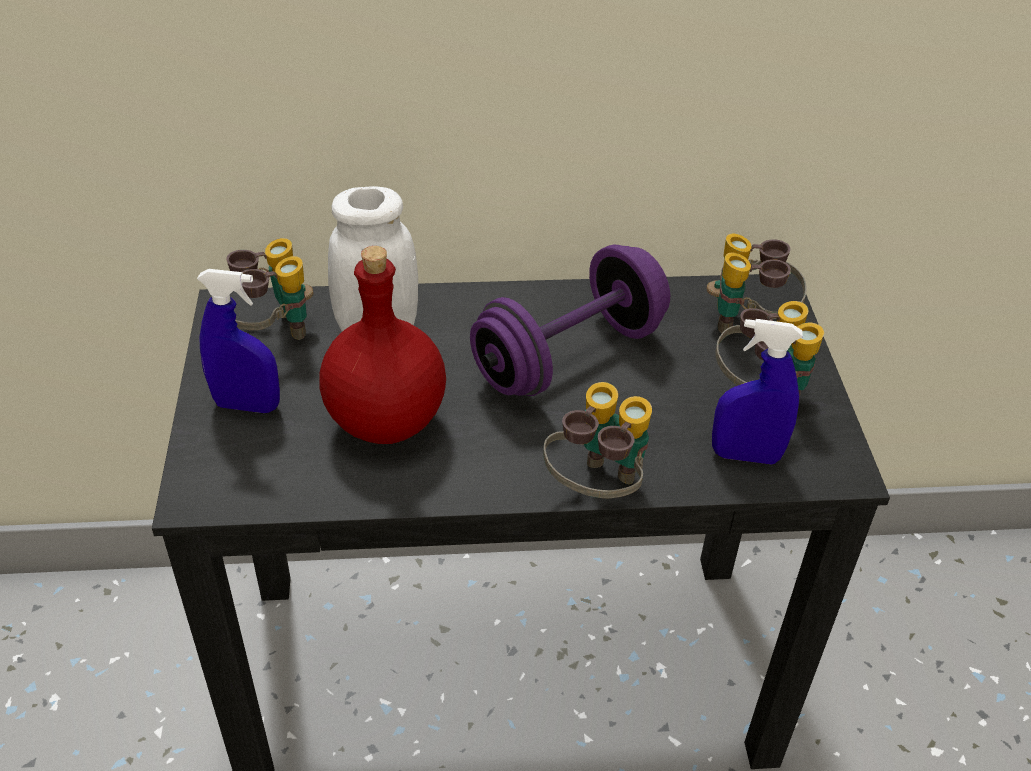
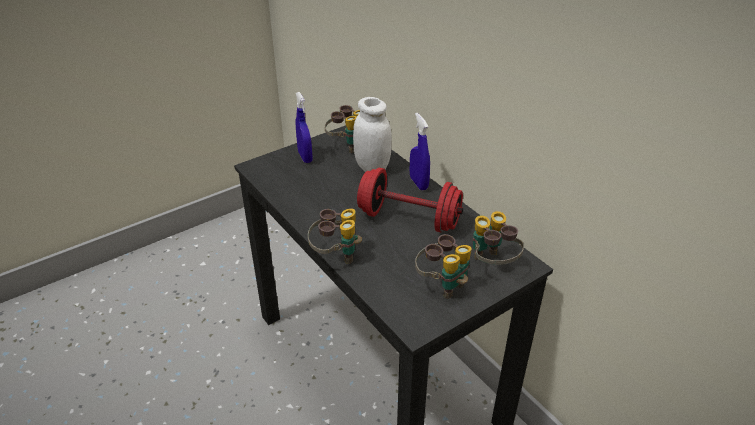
camera: 60 degrees right, 5 degrees down
red bottle [319,246,446,444] -> none
purple dumbbell [470,244,670,396] -> red dumbbell [357,167,463,232]
blue spray bottle [712,319,803,465] -> blue spray bottle moved to [410,113,430,190]

